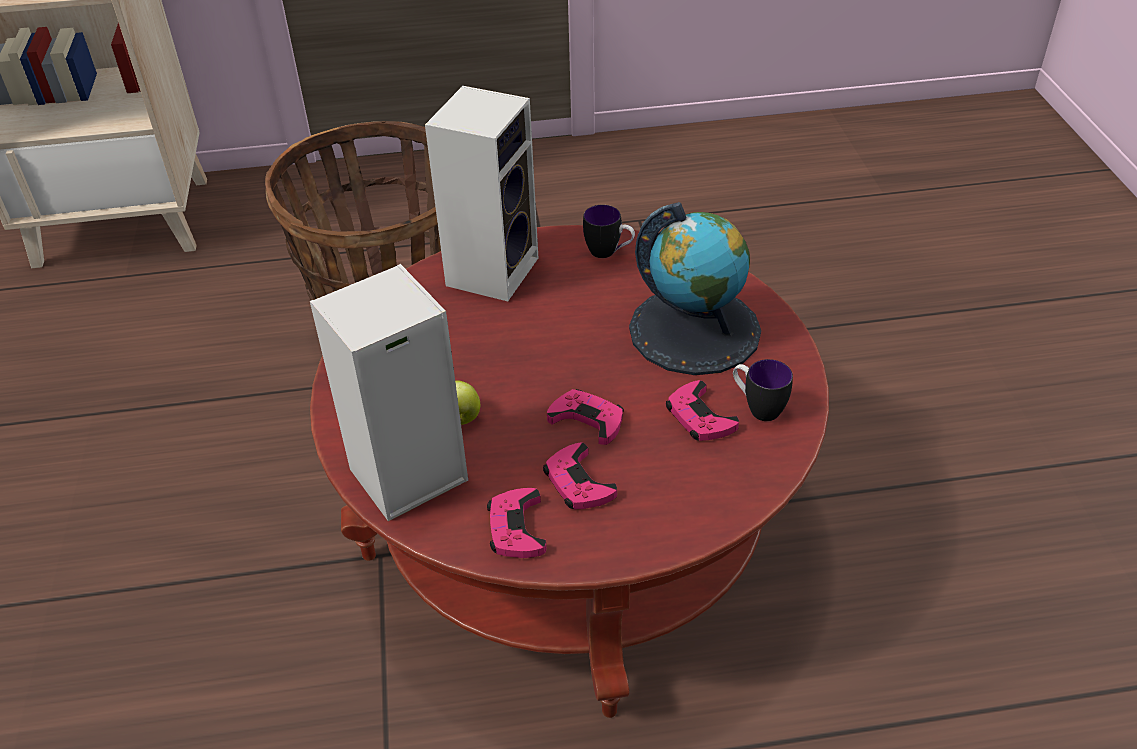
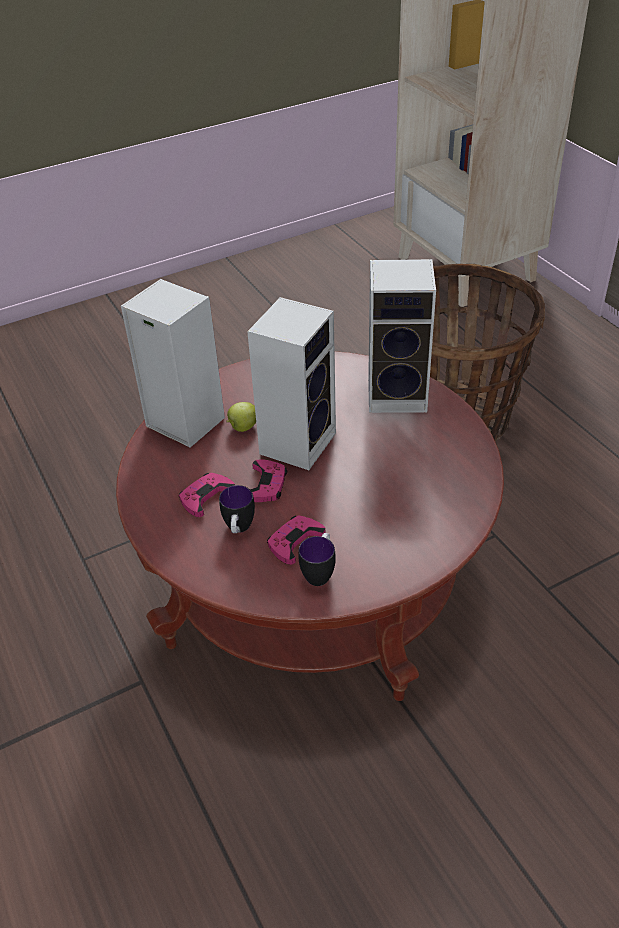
camera: 70 degrees right, 0 degrees up
pink game controller [487,488,547,558] -> none
mug [583,205,635,258] -> mug moved to [219,485,255,533]
globe [629,202,761,375] -> none
none -> speaker [247,297,336,470]

